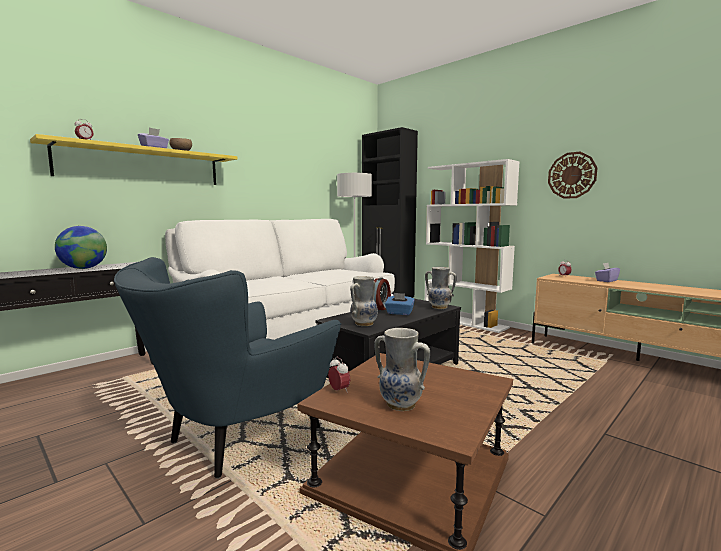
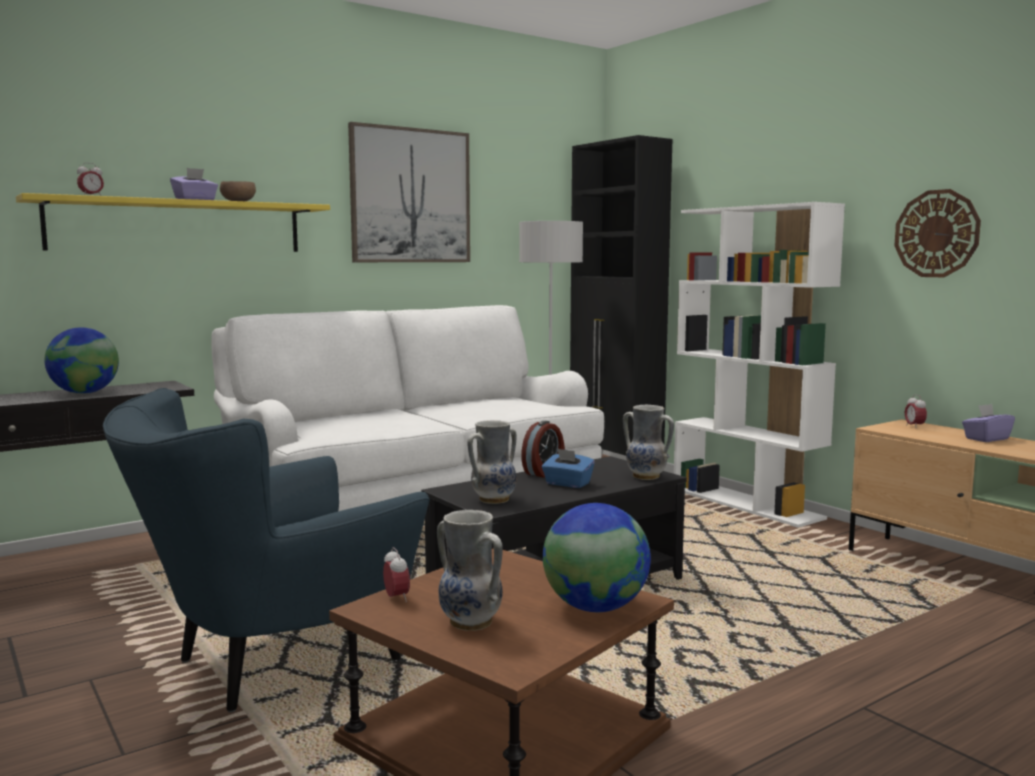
camera: 10 degrees right, 0 degrees up
none -> picture [348,122,470,262]
none -> globe [543,503,651,612]

